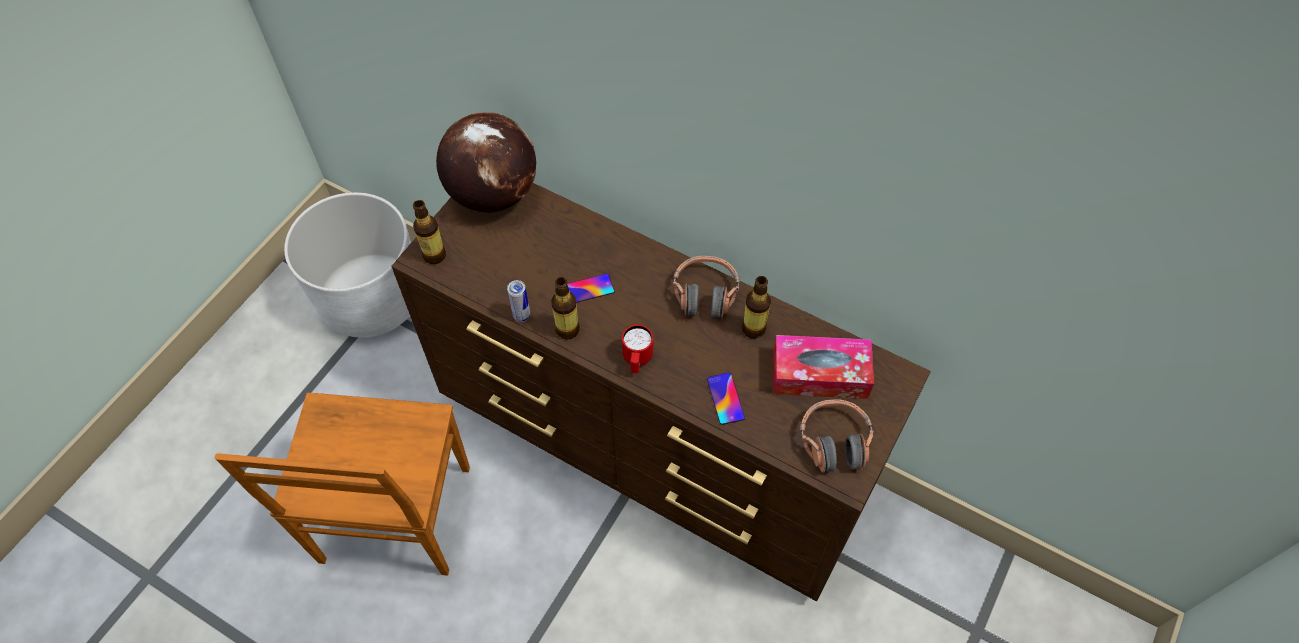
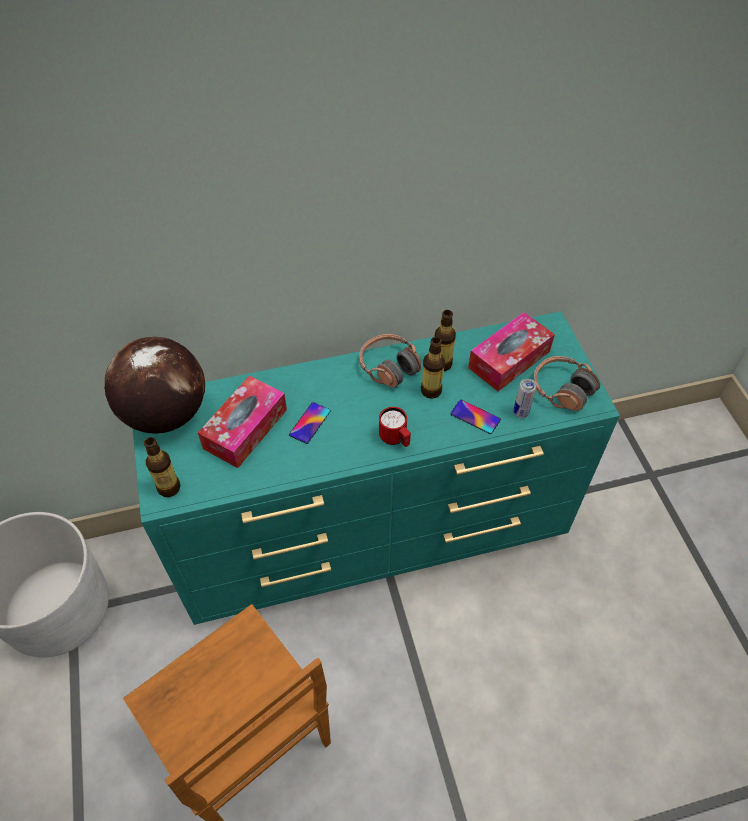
camera: 45 degrees left, 5 degrees down
brown dresser [391,183,931,601] -> turquoise dresser [133,311,620,625]
can [507,280,530,322] -> can moved to [513,379,536,418]
bottle [551,277,580,340] -> bottle moved to [421,337,445,399]
none -> tissue box [198,376,287,468]

